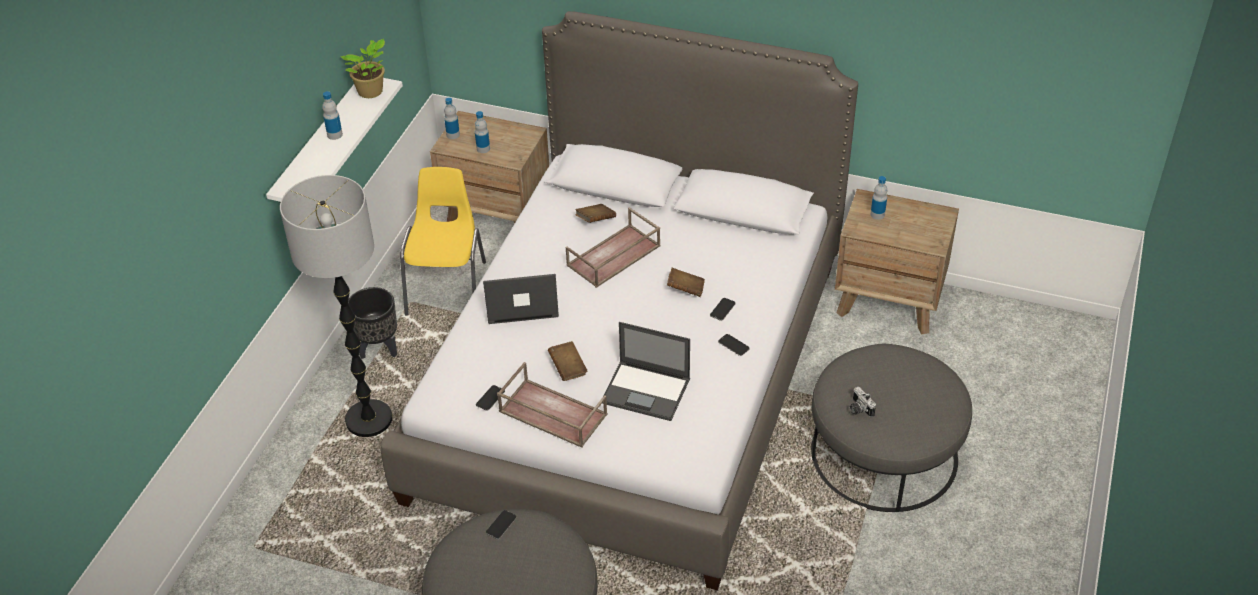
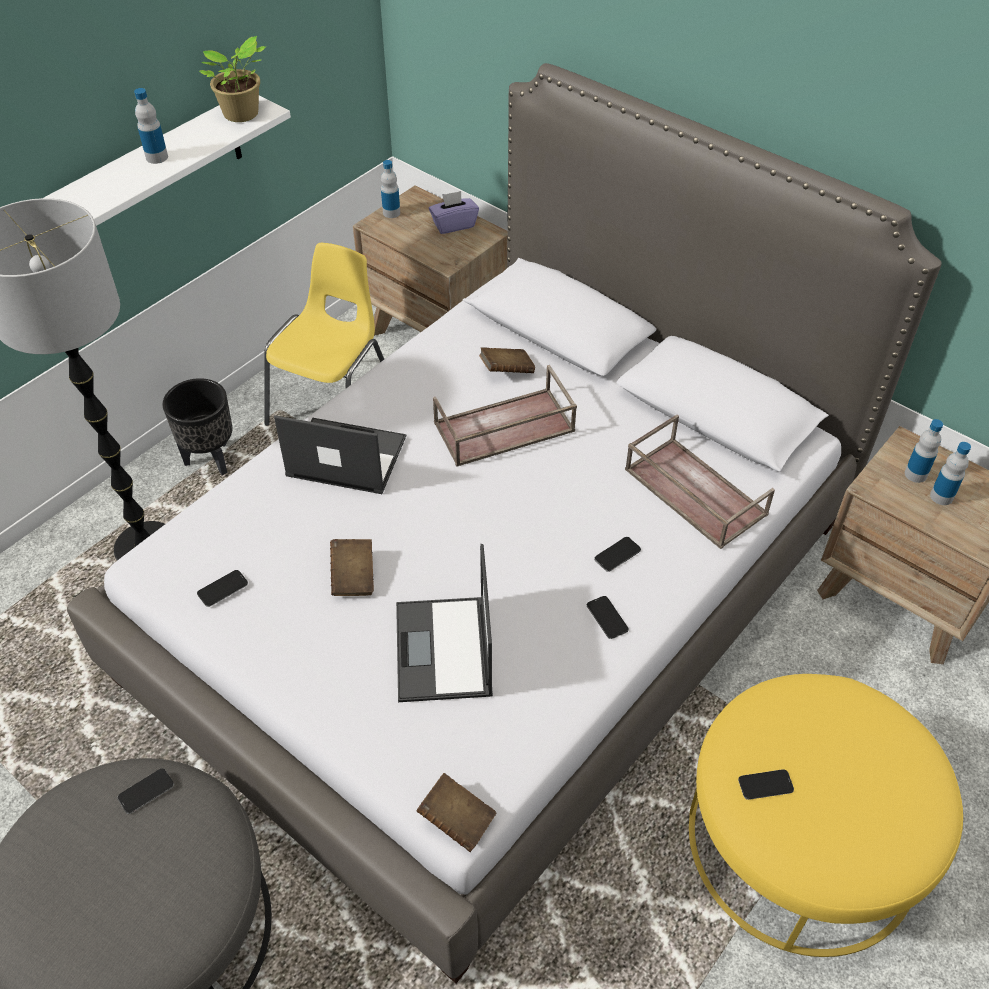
camera: 20 degrees right, 5 degrees up
bottle [475,111,490,153] -> bottle moved to [930,442,971,505]
brown tray [497,362,608,448] -> brown tray moved to [625,415,775,549]
laptop [602,322,690,421] -> laptop turned 45 degrees clockwise [396,544,493,702]
brown book [667,268,705,297] -> brown book moved to [416,773,496,852]
grey ottoman [811,343,972,512] -> yellow ottoman [689,674,963,957]
camera [849,386,876,417] -> phone [738,769,794,800]
none -> purple tissue box [429,191,479,234]

